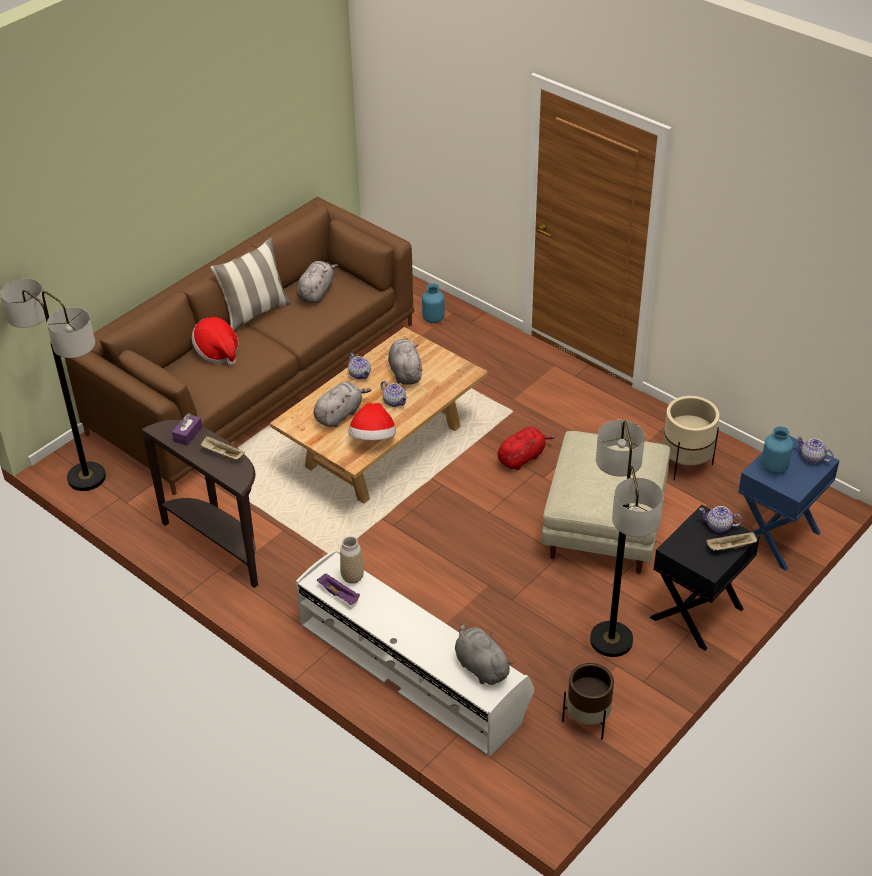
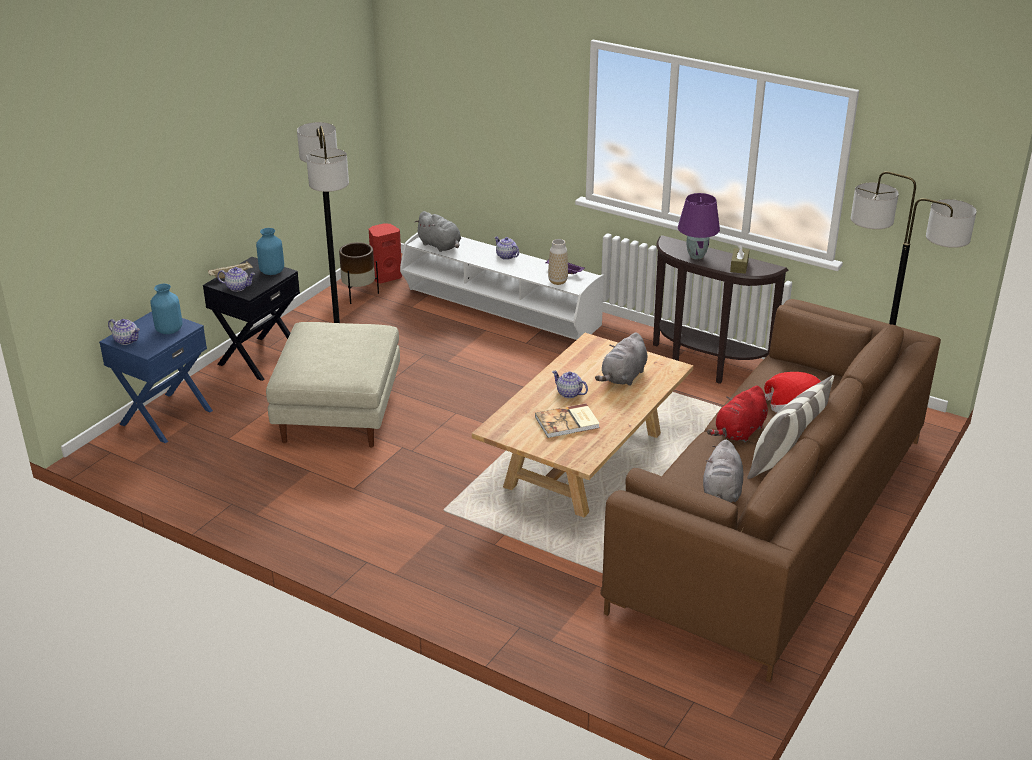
camera: 170 degrees right, 10 degrees down
purple tissue box [172,413,202,446] -> brown tissue box [730,244,749,274]
beige tray [200,436,245,459] -> purple table lamp [678,193,720,259]
teapot [348,353,371,379] -> teapot moved to [494,237,519,260]
hat [349,403,396,440] -> none
grey plush toy [388,338,423,385] -> book [535,403,600,438]
blue vase [422,283,445,323] -> blue vase moved to [256,228,284,275]
red plush toy [497,427,555,470] -> red plush toy moved to [707,386,768,443]
beige planter [662,396,719,480] -> none
none -> red speaker [369,223,402,283]

